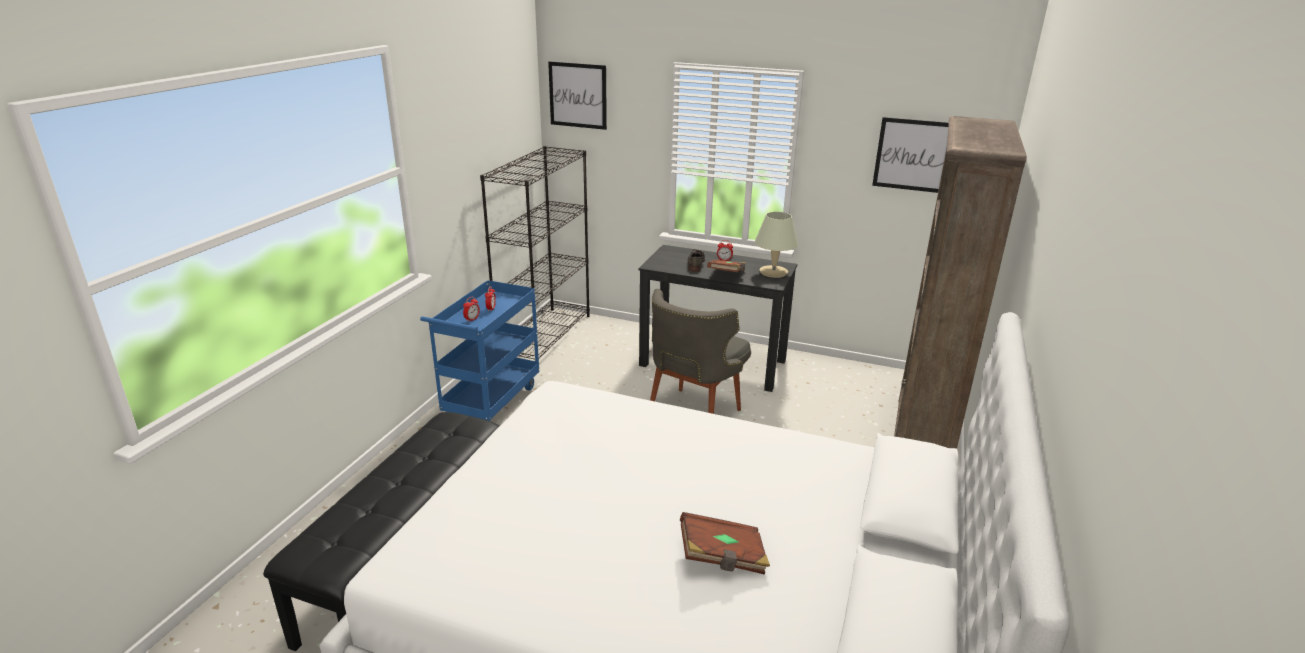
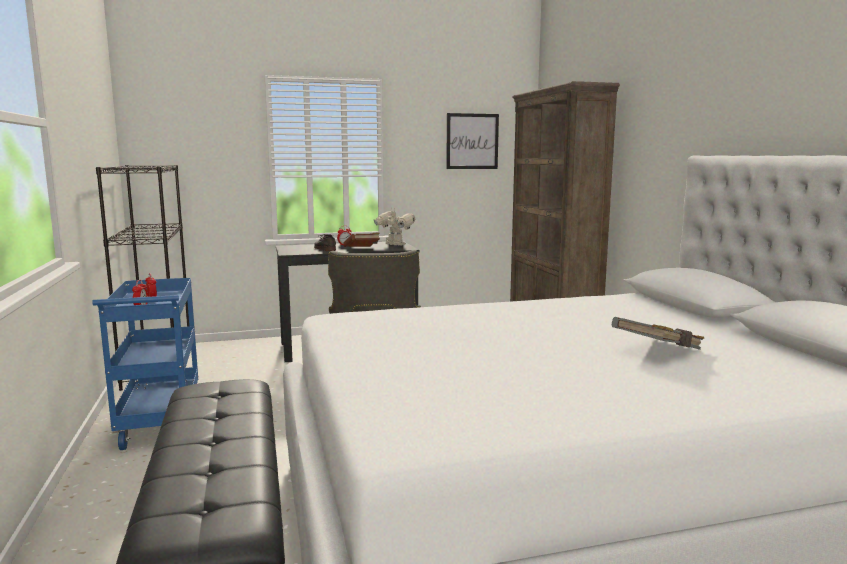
camera: 35 degrees left, 15 degrees down
picture [548,61,607,130] -> none
brown book [680,512,770,574] -> grey book [612,317,705,350]
beige table lamp [755,212,798,278] -> toy robot [374,208,415,245]

